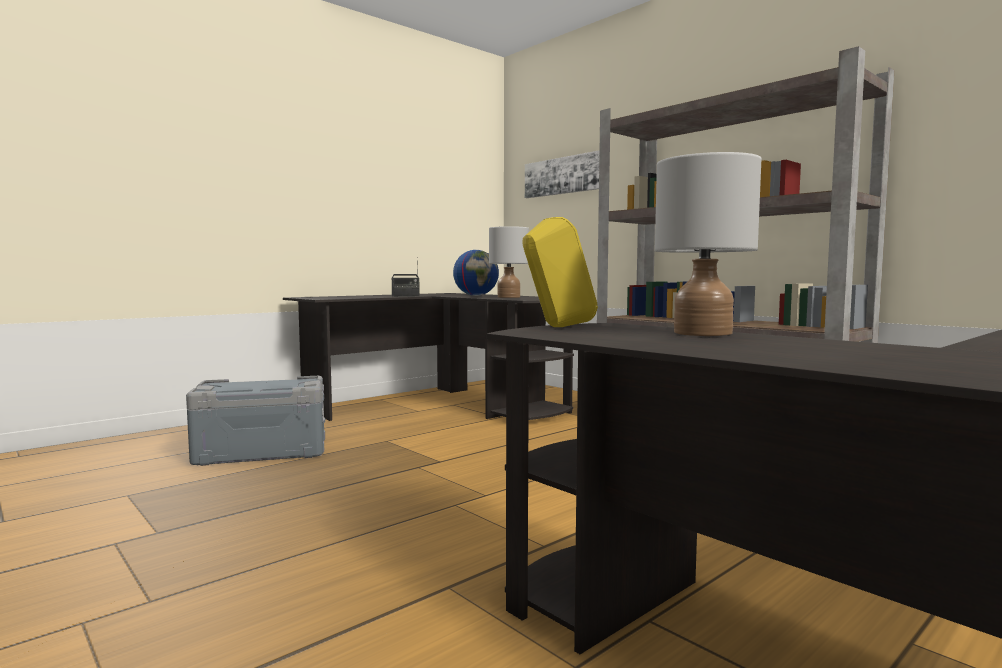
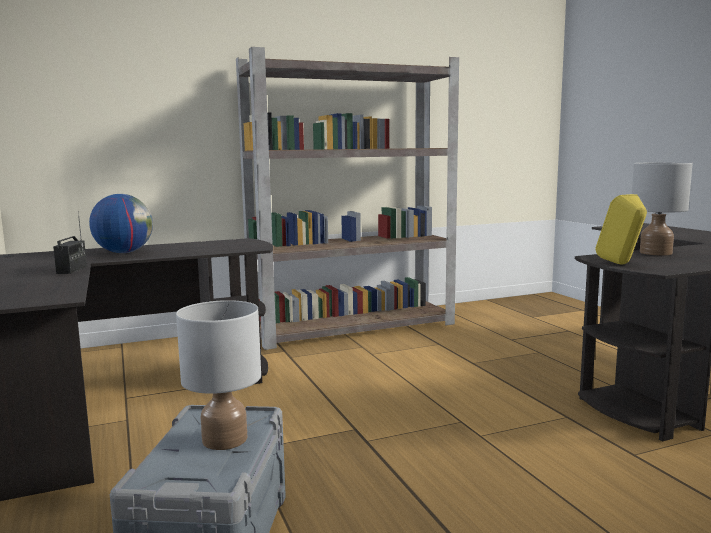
camera: 70 degrees left, 5 degrees up
grey table lamp [489,226,529,298] -> grey table lamp moved to [176,300,261,450]
picture [525,150,600,198] -> none

